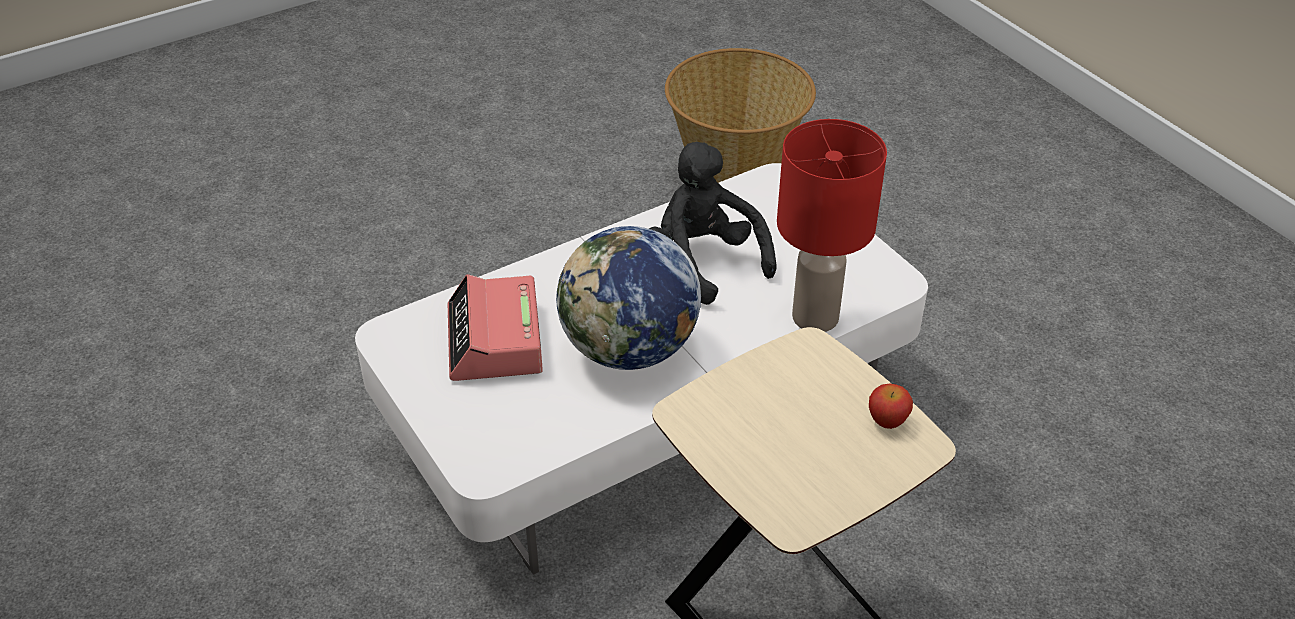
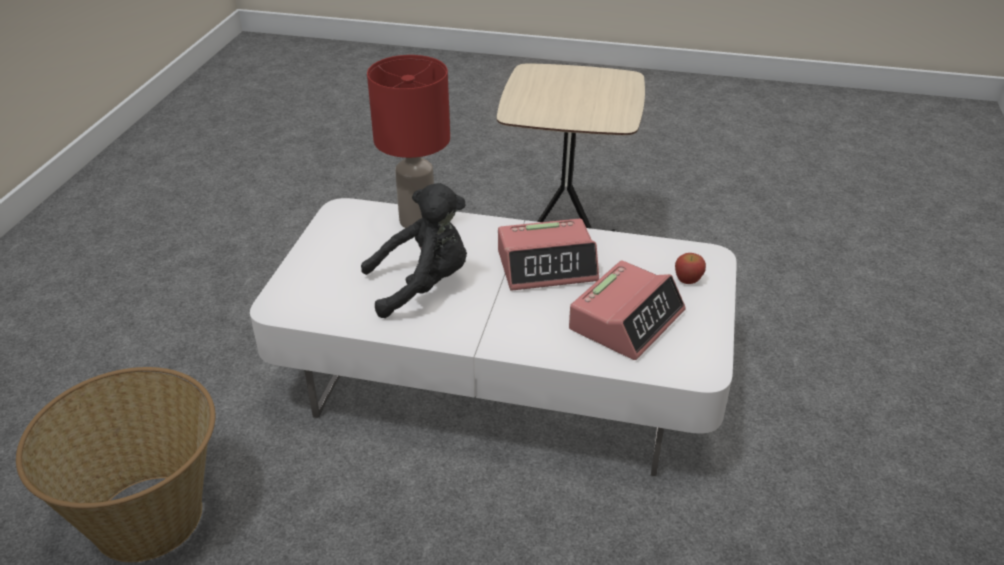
camera: 135 degrees left, 5 degrees down
globe [556,226,701,370] -> alarm clock [498,218,599,291]
black plush toy [649,142,777,305] -> black plush toy turned 120 degrees counterclockwise [361,183,467,318]
apple [869,384,913,429] -> apple moved to [675,253,706,284]

